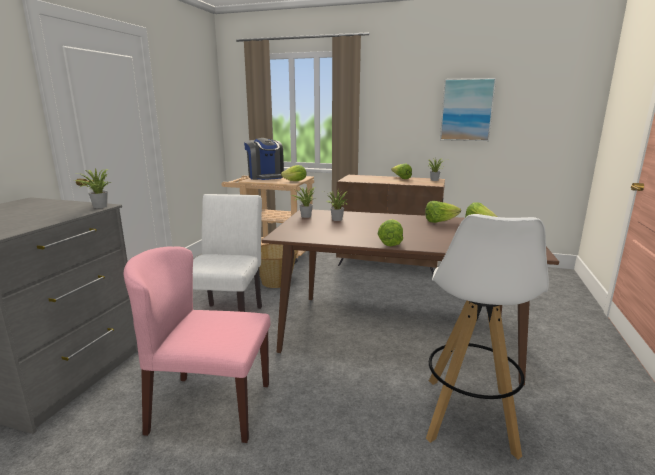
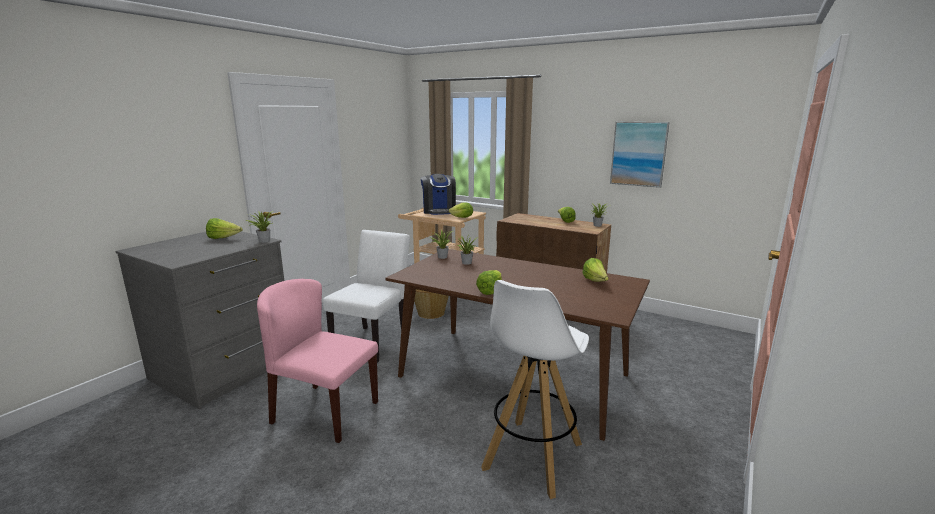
camera: 15 degrees right, 0 degrees up
lettuce [425,201,461,223] -> lettuce moved to [206,218,243,239]

